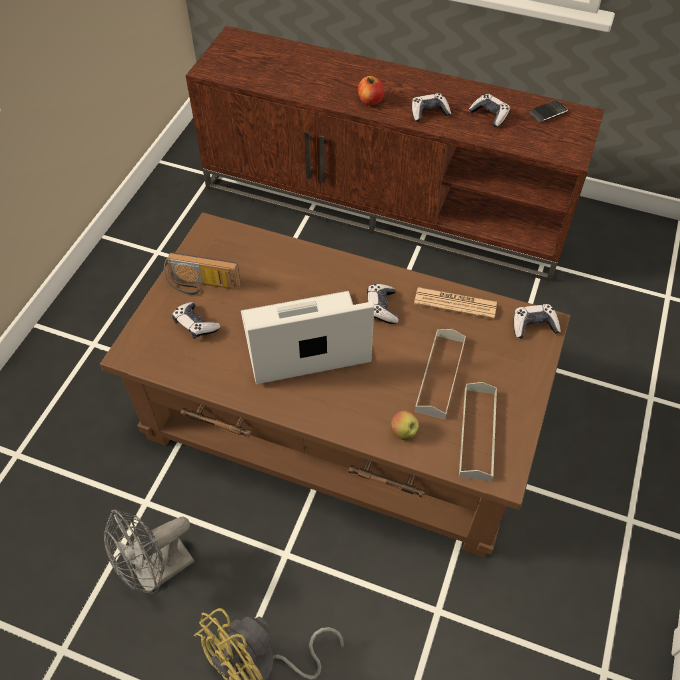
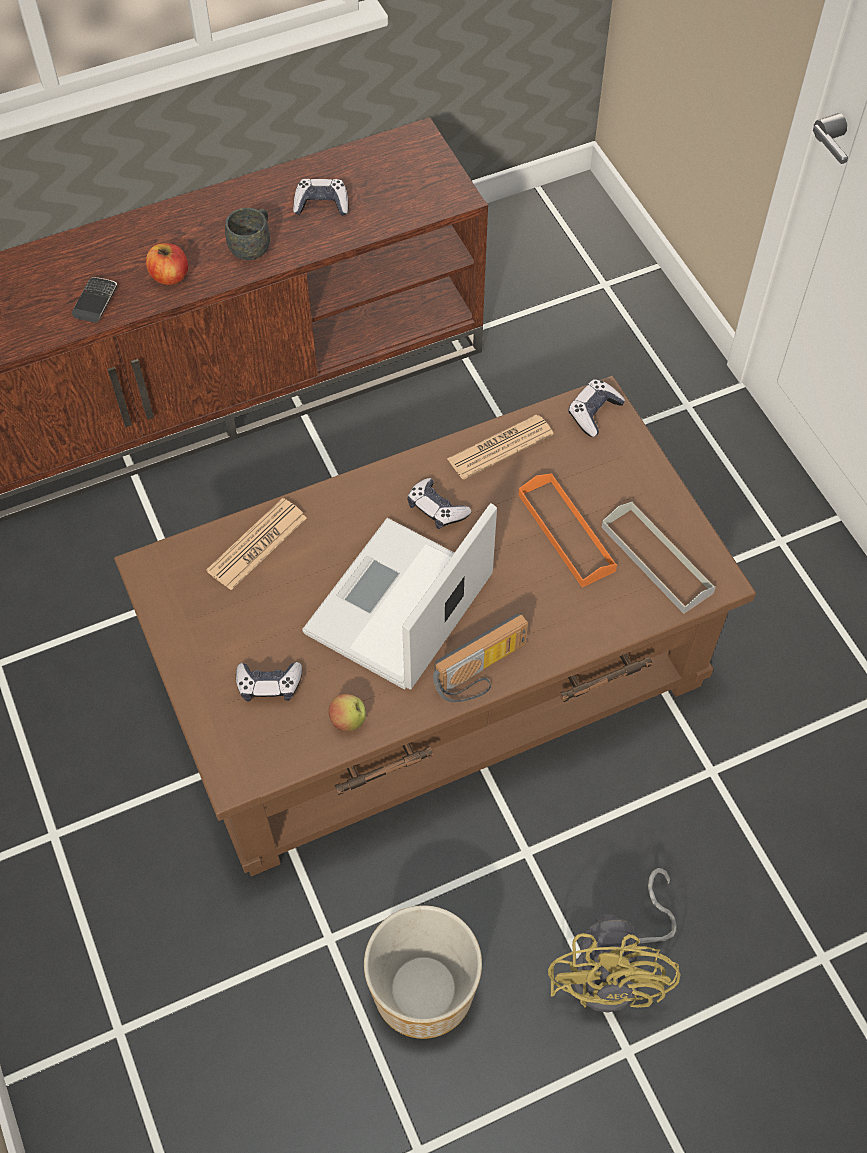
camera: 45 degrees left, 5 degrees up
grey fan [104,509,194,595] -> planter [364,905,482,1039]
radio [164,253,241,295] -> radio moved to [433,614,528,702]
apple [390,411,419,440] -> apple moved to [329,694,366,731]
game controller [412,93,451,122] -> grey mug [225,208,270,260]
grey tray [415,329,466,420] -> orange tray [518,473,617,587]
phone [530,100,568,123] -> phone moved to [72,277,117,323]
none -> newspaper [206,498,307,590]

